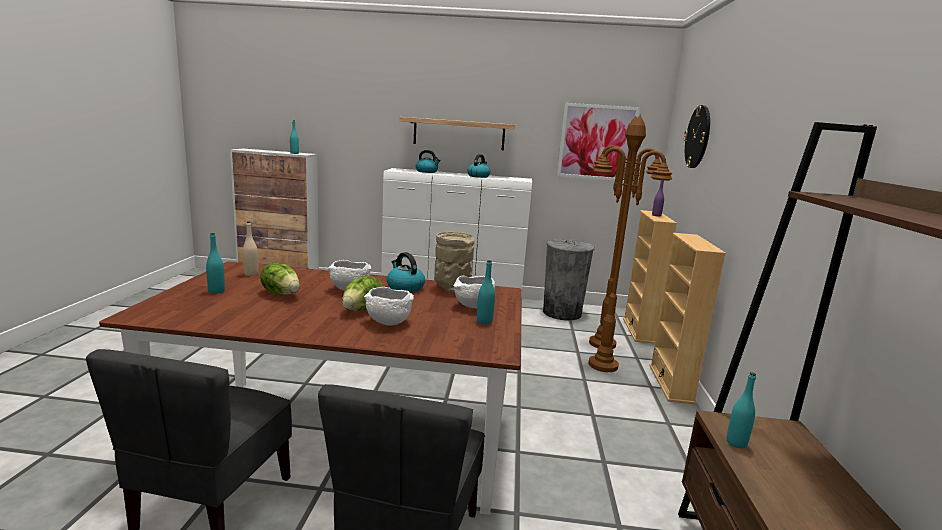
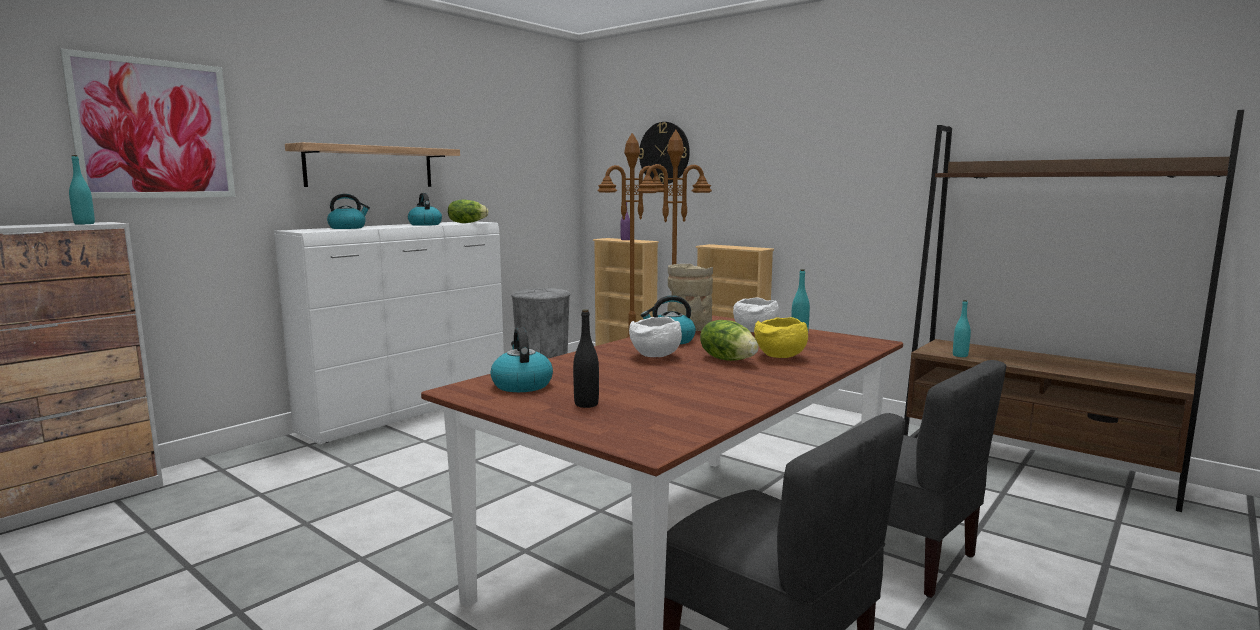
camera: 55 degrees left, 5 degrees down
turquoise bottle [206,233,225,294] -> black bottle [573,309,599,408]
beige bottle [242,221,259,276] -> kettle [490,327,553,392]
lettuce [260,263,300,295] -> lettuce moved to [448,200,489,223]
white bowl [364,287,414,325] -> yellow bowl [754,317,808,358]
picture [557,103,640,182] -> picture moved to [60,49,235,199]

